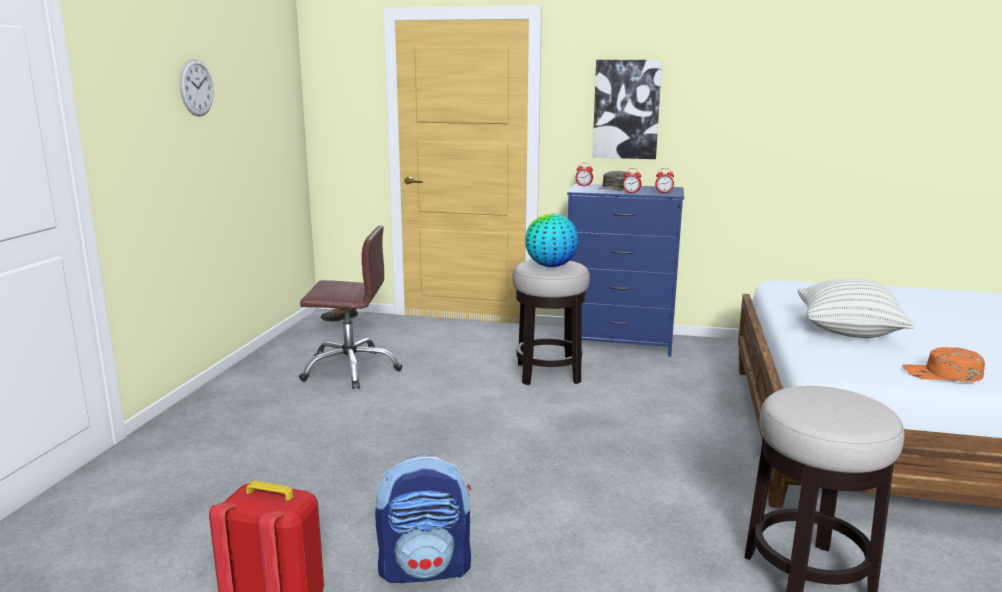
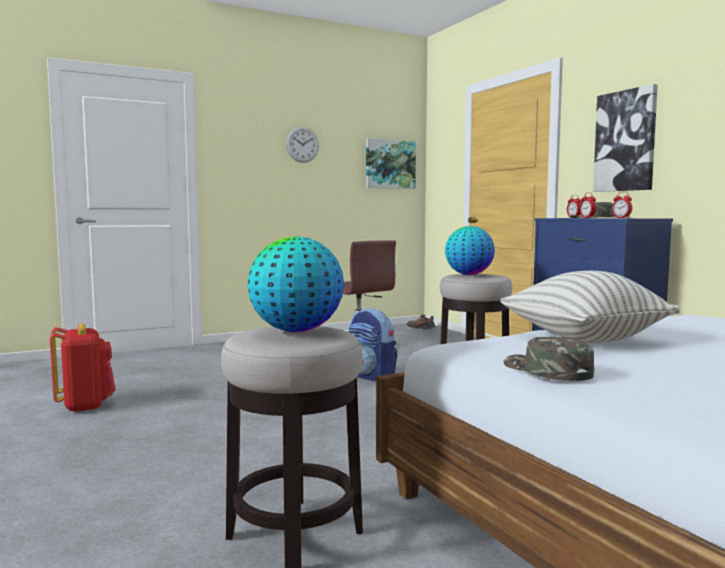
camera: 50 degrees right, 10 degrees down
backpack [375,455,471,583] -> backpack moved to [348,308,397,381]
orange cap [902,347,985,382] -> green cap [504,337,594,381]
none -> globe [248,236,344,332]
none -> picture [366,138,416,189]

